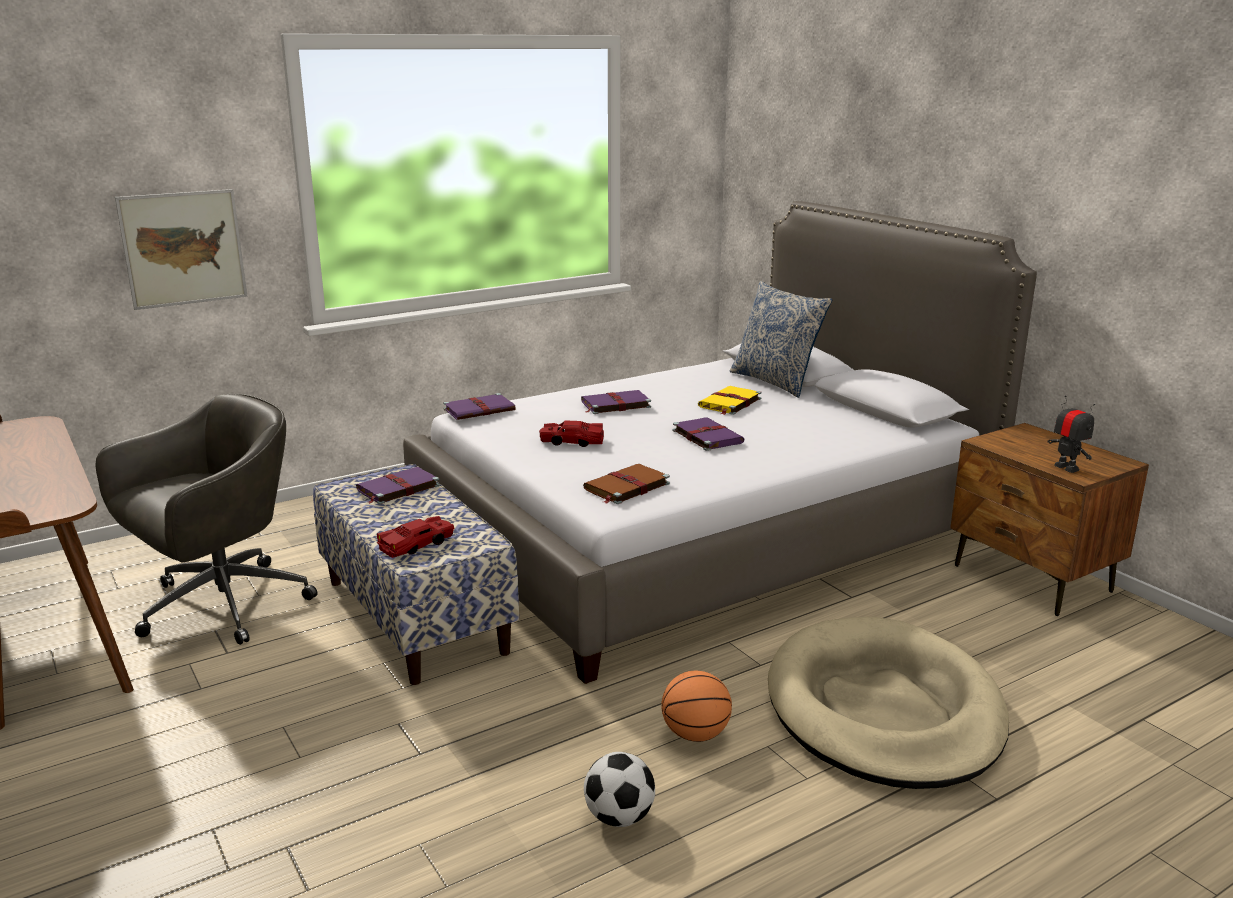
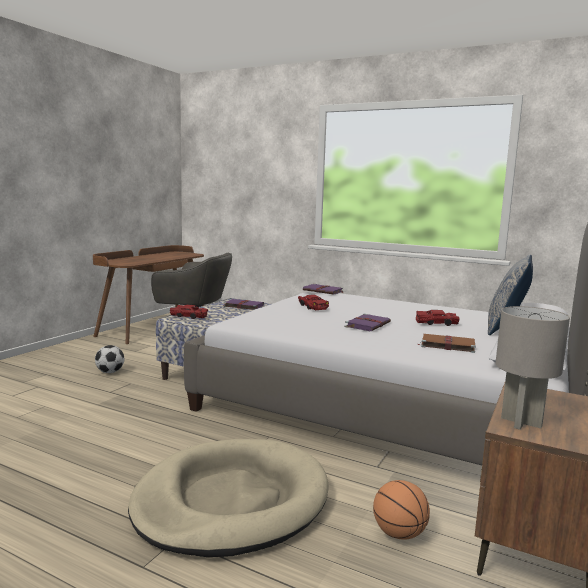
camera: 60 degrees right, 10 degrees down
picture [115,189,248,310] -> none
purple book [581,390,651,414] -> none
brown book [583,464,670,504] -> brown book moved to [418,334,476,353]
football [584,752,655,827] -> football moved to [95,345,124,373]
basketball [661,671,732,742] -> basketball moved to [373,480,430,540]
yellow book [698,386,762,415] -> red toy car [416,310,460,326]
toy robot [1047,395,1095,473] -> grey table lamp [495,306,570,430]

